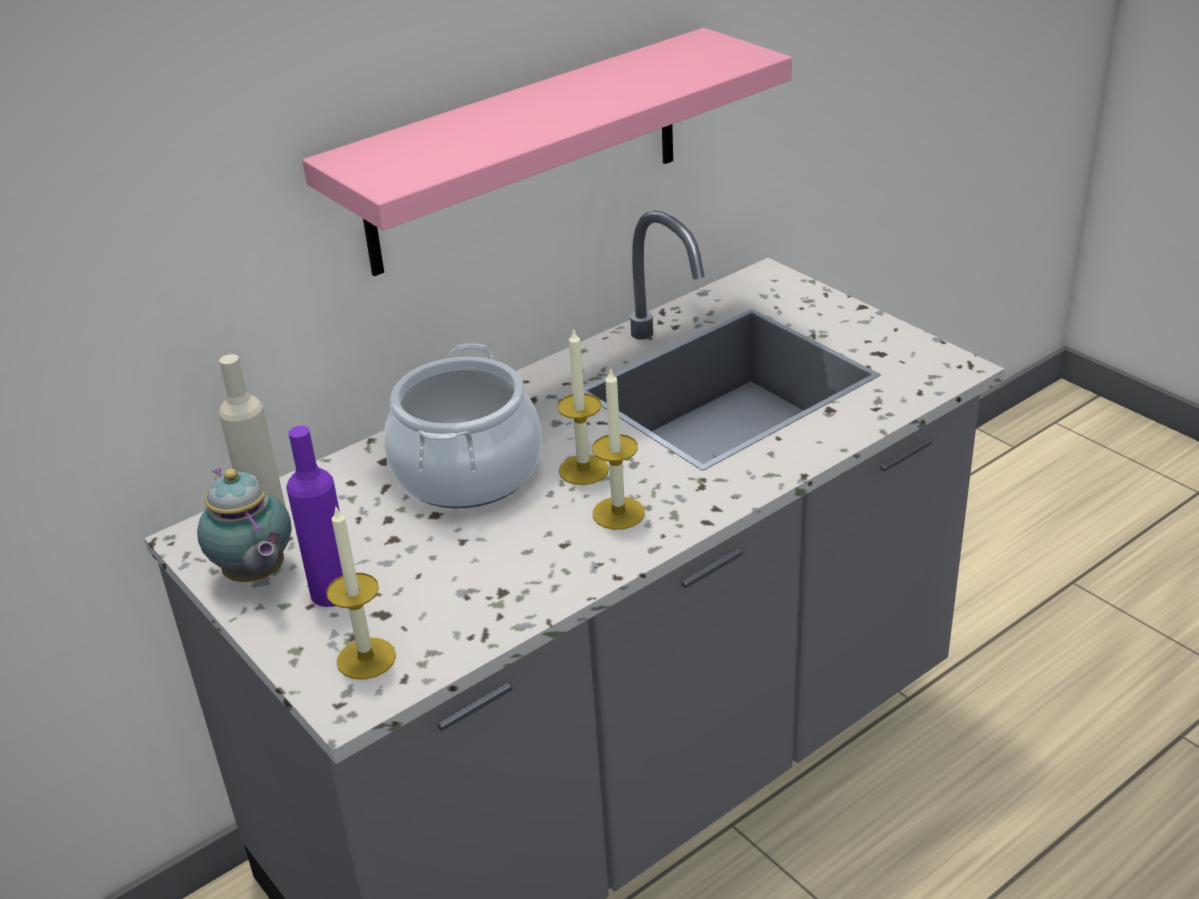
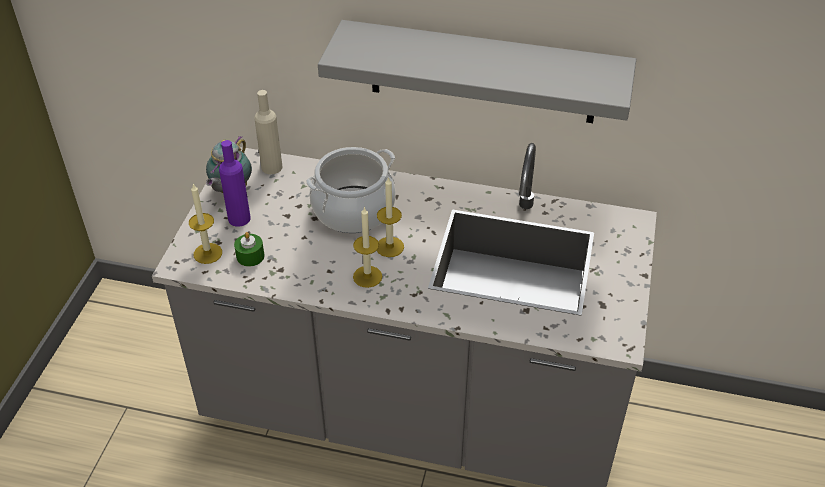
camera: 50 degrees right, 10 degrees up
pink shelf [302,28,792,276] -> grey shelf [318,20,636,123]
none -> green candle [234,232,264,267]

